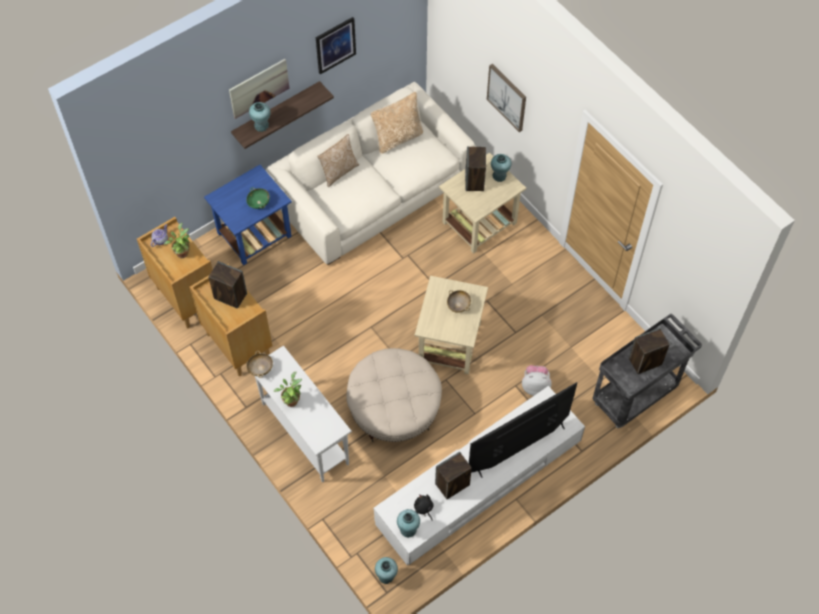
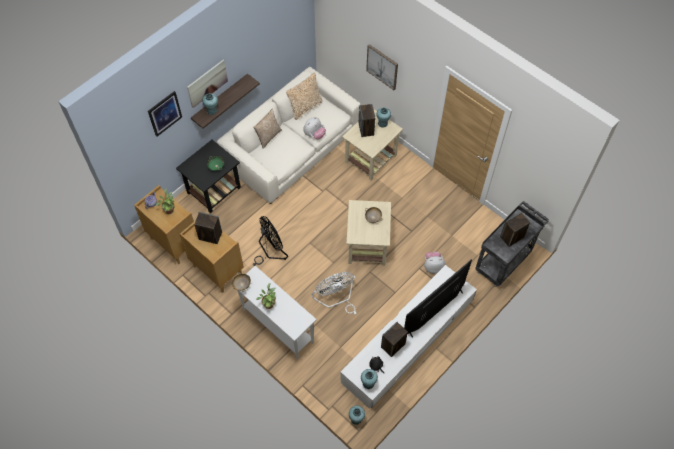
camera: 10 degrees left, 0 degrees up
blue side table [204,165,292,265] -> black side table [176,140,241,213]
picture [316,17,356,74] -> picture moved to [148,91,182,137]
beige ottoman [346,348,442,442] -> white fan [311,272,356,315]
none -> black fan [253,216,288,266]
none -> plush toy [303,117,326,139]

